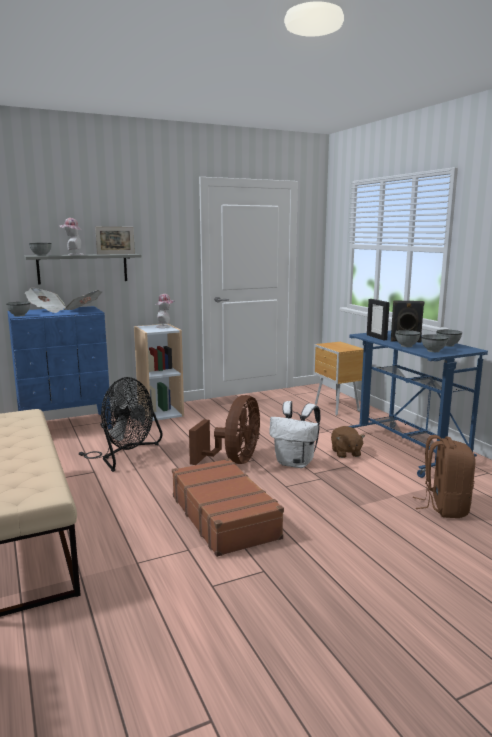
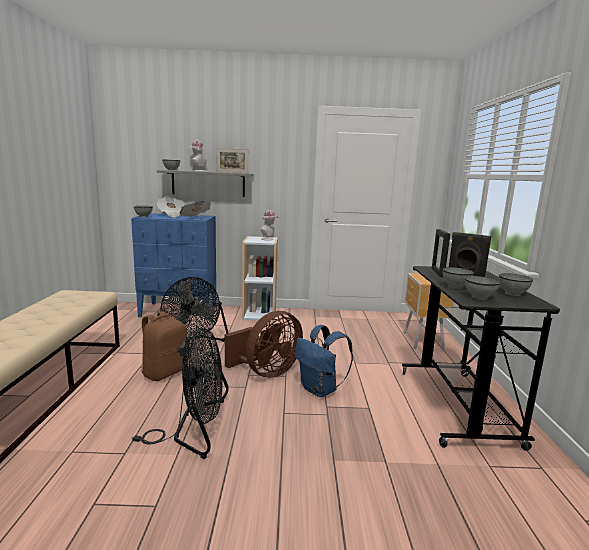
camera: 25 degrees right, 0 degrees up
brown suitcase [172,458,284,557] -> black fan [132,327,229,459]
white backpack [269,401,321,468] -> blue backpack [295,325,353,397]
brown plush toy [331,426,365,458] -> none
blue desk [349,331,488,478] -> black desk [402,266,560,451]
brown backpack [413,435,476,518] -> brown backpack moved to [141,311,188,381]

